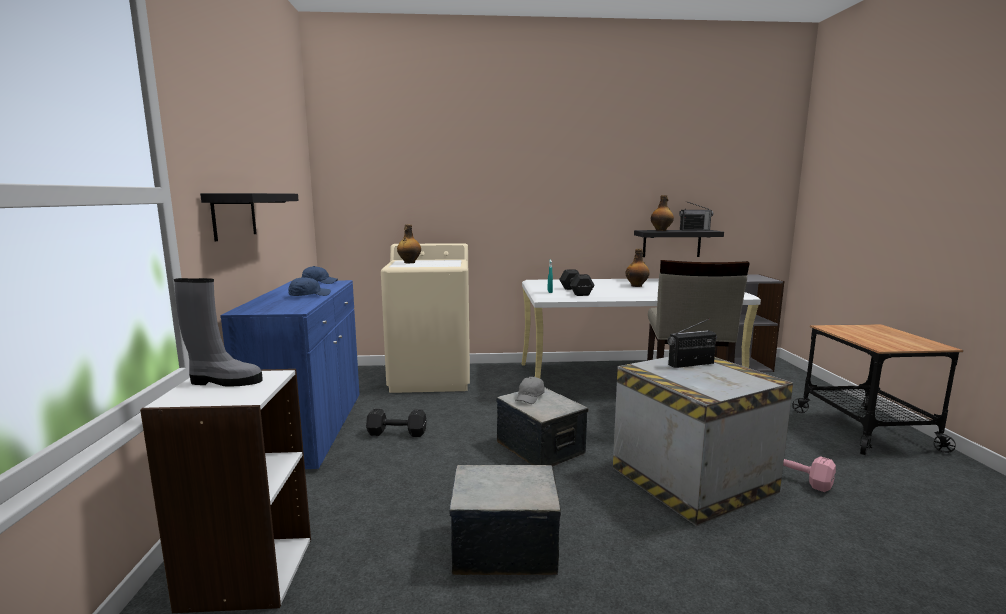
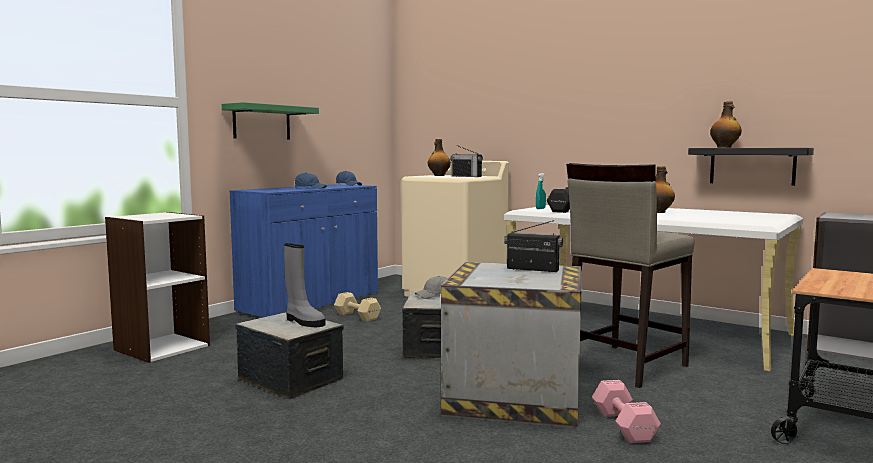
camera: 40 degrees right, 5 degrees down
grey boot [174,278,263,387] -> grey boot moved to [284,243,326,327]
black shelf [200,193,299,241] -> green shelf [222,102,319,139]
black dumbbell [366,408,427,437] -> beige dumbbell [334,292,381,322]
radio [679,201,713,230] -> radio moved to [450,145,483,177]

